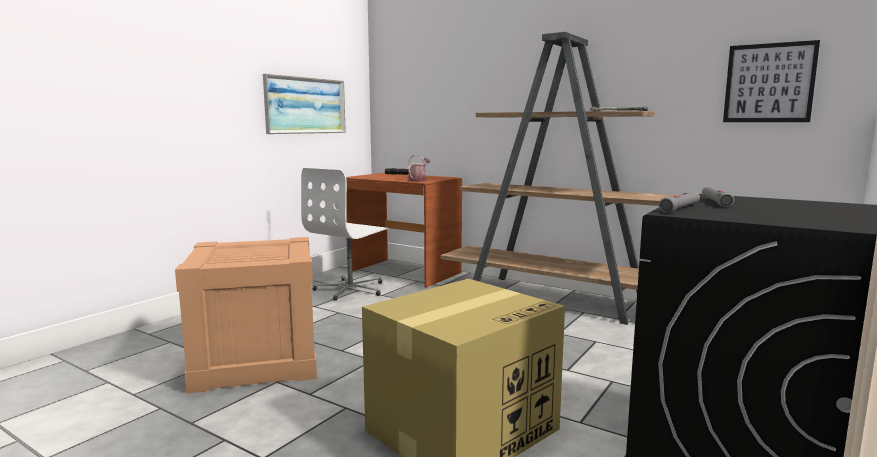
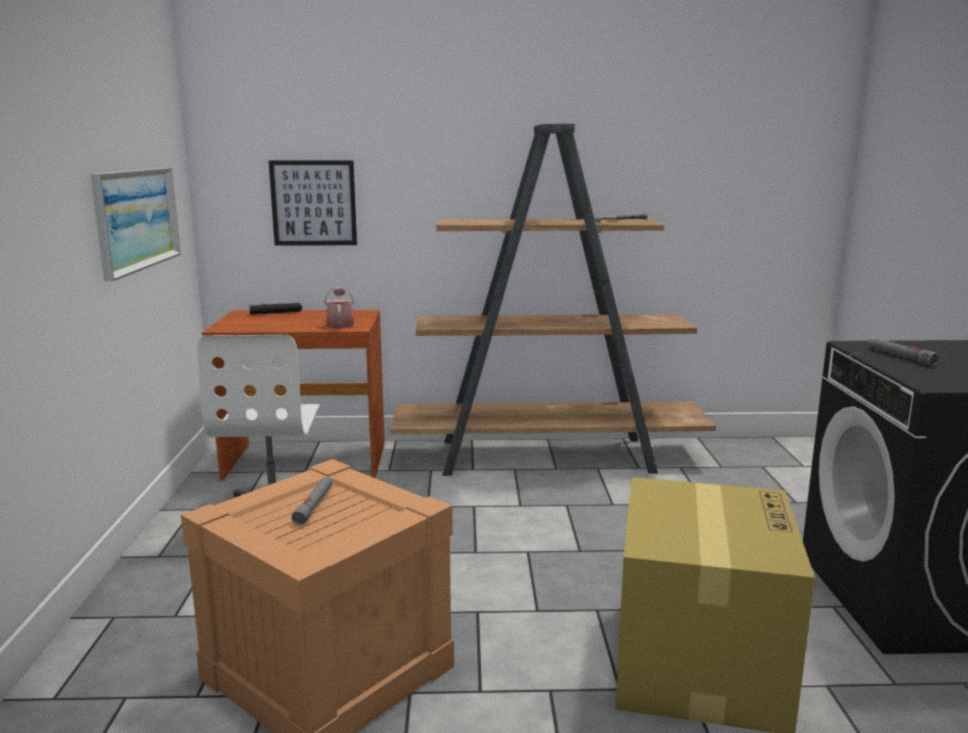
camera: 35 degrees left, 5 degrees up
grey flashlight [659,192,700,213] -> grey flashlight moved to [291,477,332,525]
picture [723,40,820,122] -> picture moved to [269,160,357,246]

